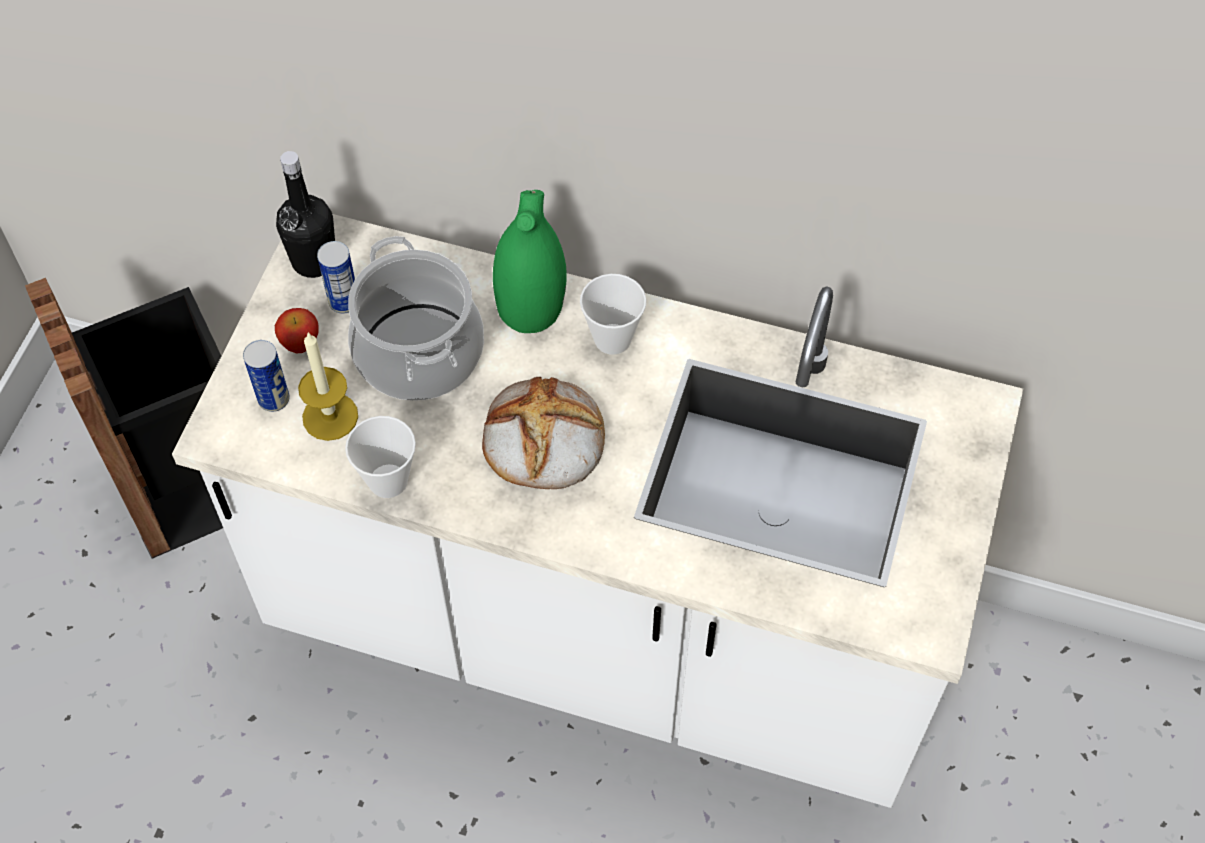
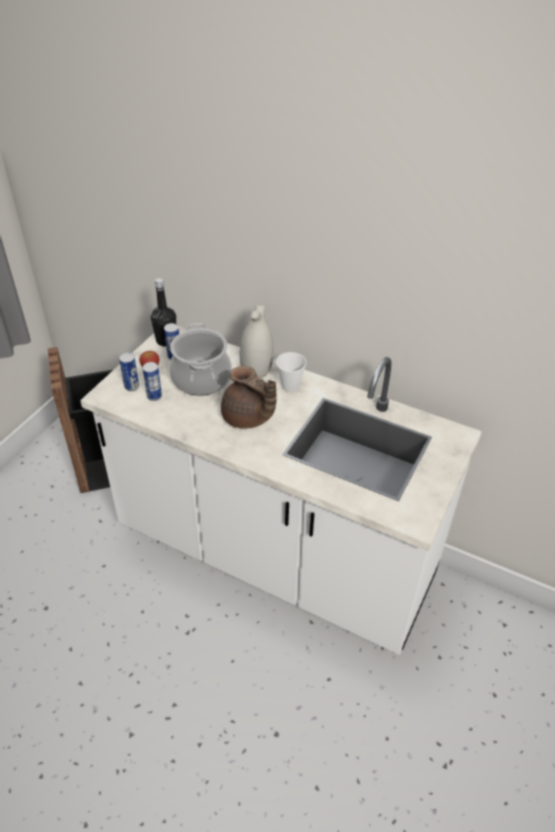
camera: 10 degrees right, 15 degrees down
candle [298,332,358,441] -> can [143,362,162,401]
cup [345,416,416,498] -> none
bread [482,377,605,489] -> brown teapot [221,366,276,429]
green vase [493,190,567,333] -> white vase [240,305,274,378]

